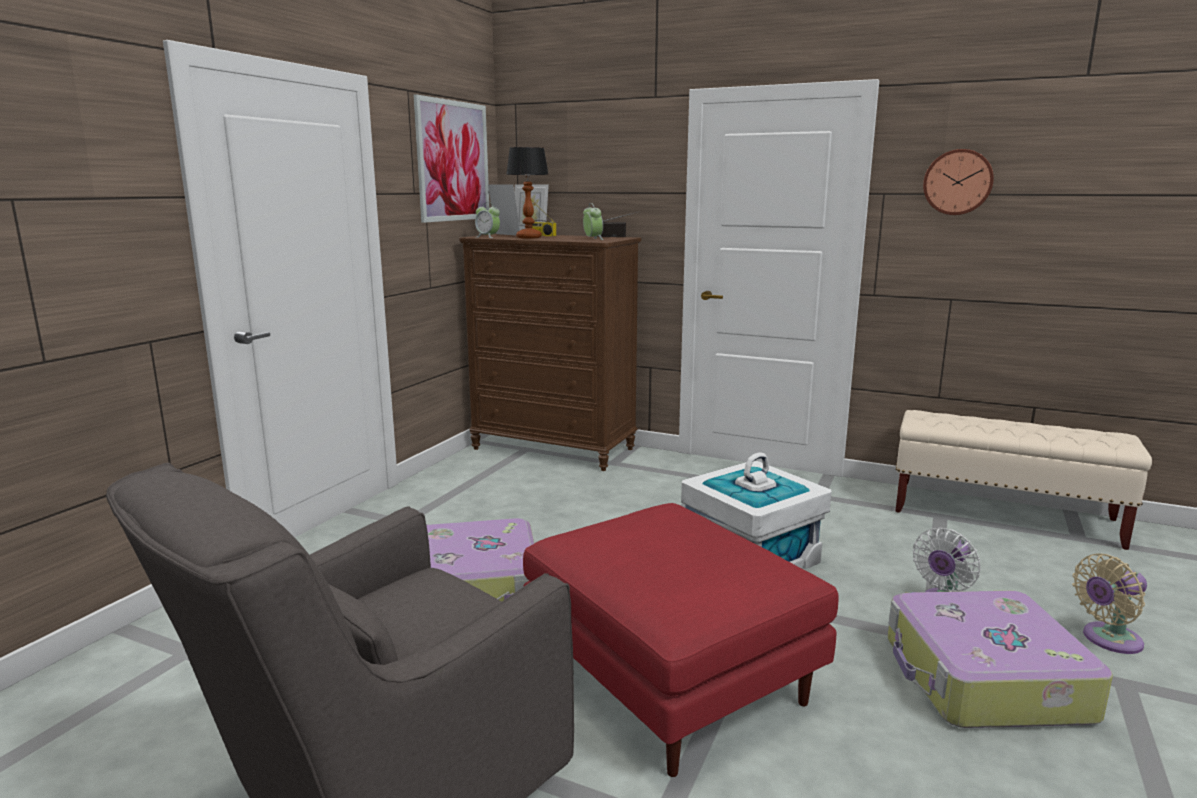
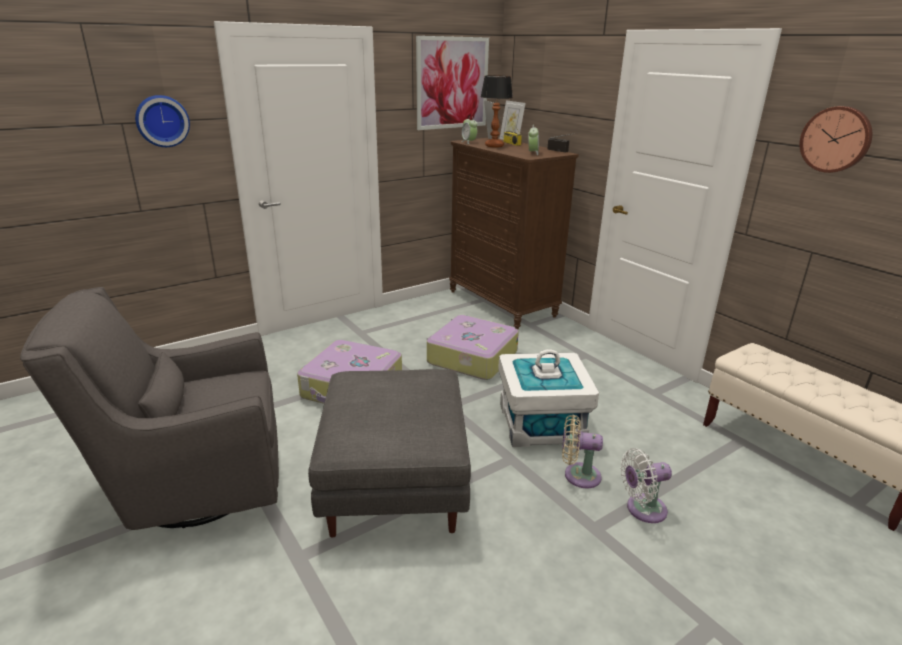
camera: 30 degrees right, 10 degrees up
red ottoman [523,503,839,777] -> grey ottoman [308,369,471,538]
suitcase [888,591,1113,728] -> suitcase moved to [427,315,519,380]
beige fan [1072,553,1147,654] -> beige fan moved to [562,415,603,488]
none -> wall clock [135,95,190,147]

